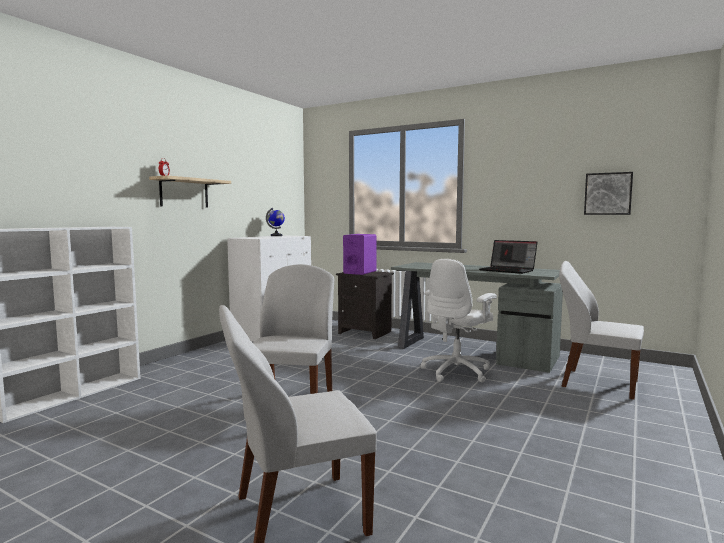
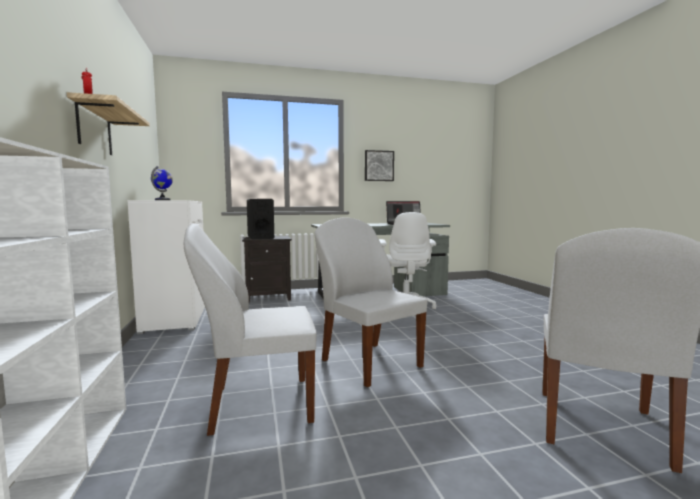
camera: 45 degrees left, 0 degrees up
purple speaker [343,234,377,275] -> black speaker [247,199,274,239]
white chair [559,261,644,400] -> white chair moved to [184,223,317,436]
picture [584,172,633,215] -> picture moved to [365,150,394,181]

